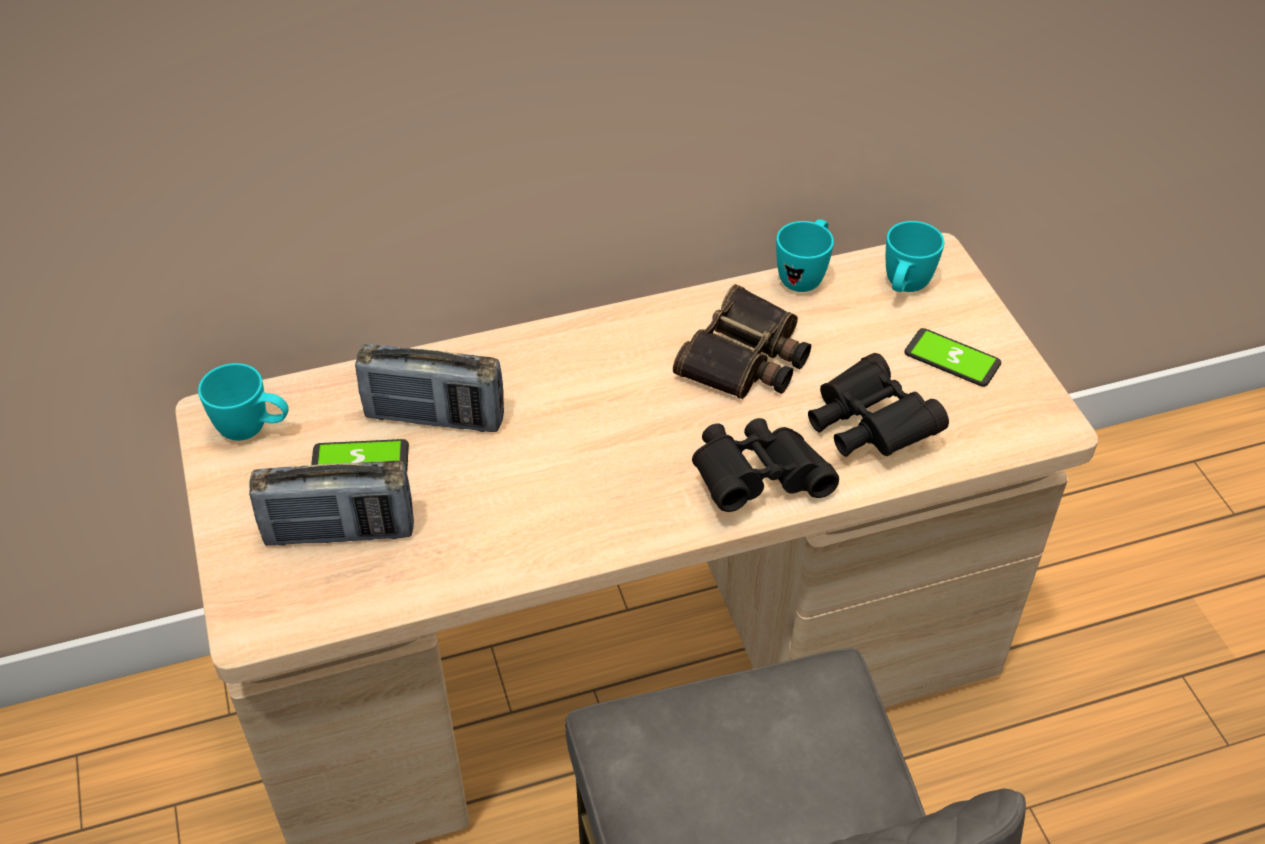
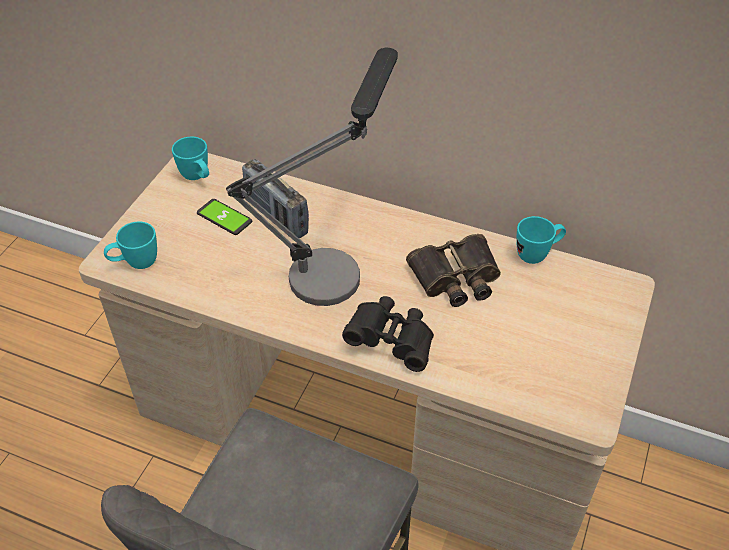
camera: 40 degrees right, 0 degrees up
radio [249,460,414,546] -> none
black binoculars [808,353,949,457] -> none
turquoise mug [886,221,944,292] -> turquoise mug moved to [104,221,157,269]
phone [904,328,1001,387] -> none
none -> table lamp [226,48,398,306]

